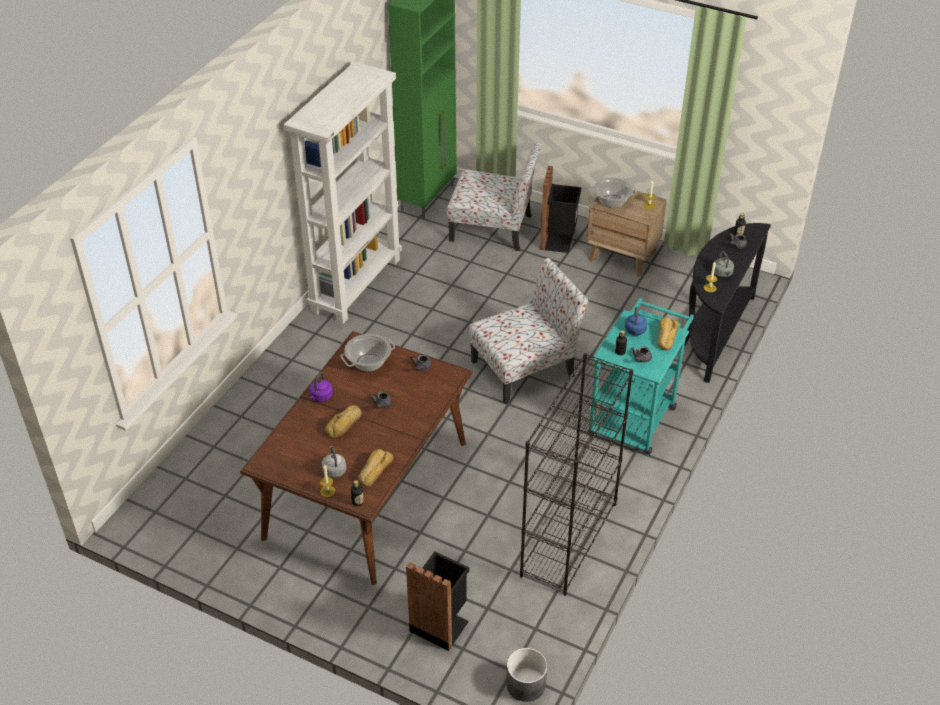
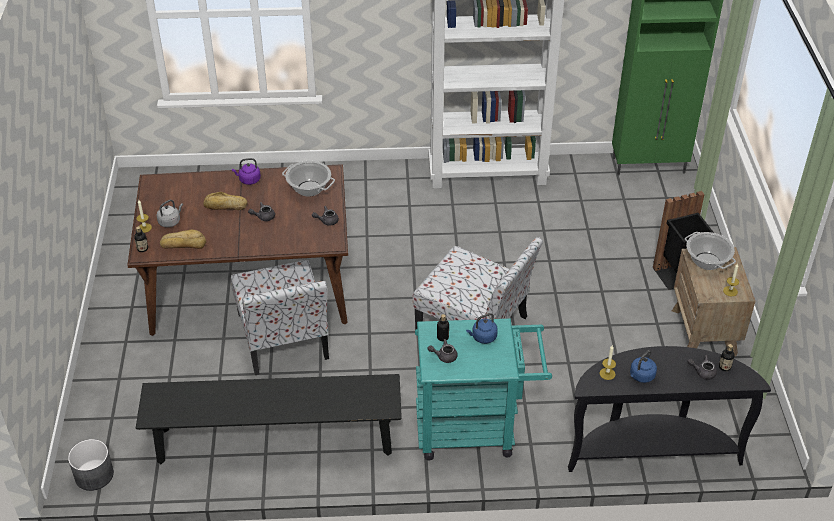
camera: 60 degrees right, 0 degrees up
black trash can [406,551,470,651] -> none
chair [447,142,542,251] -> chair moved to [231,260,329,375]
black bookcase [520,353,633,596] -> black bench [136,374,402,464]
bread [657,317,679,350] -> none
grey kettle [714,251,734,277] -> blue kettle [630,350,657,383]

